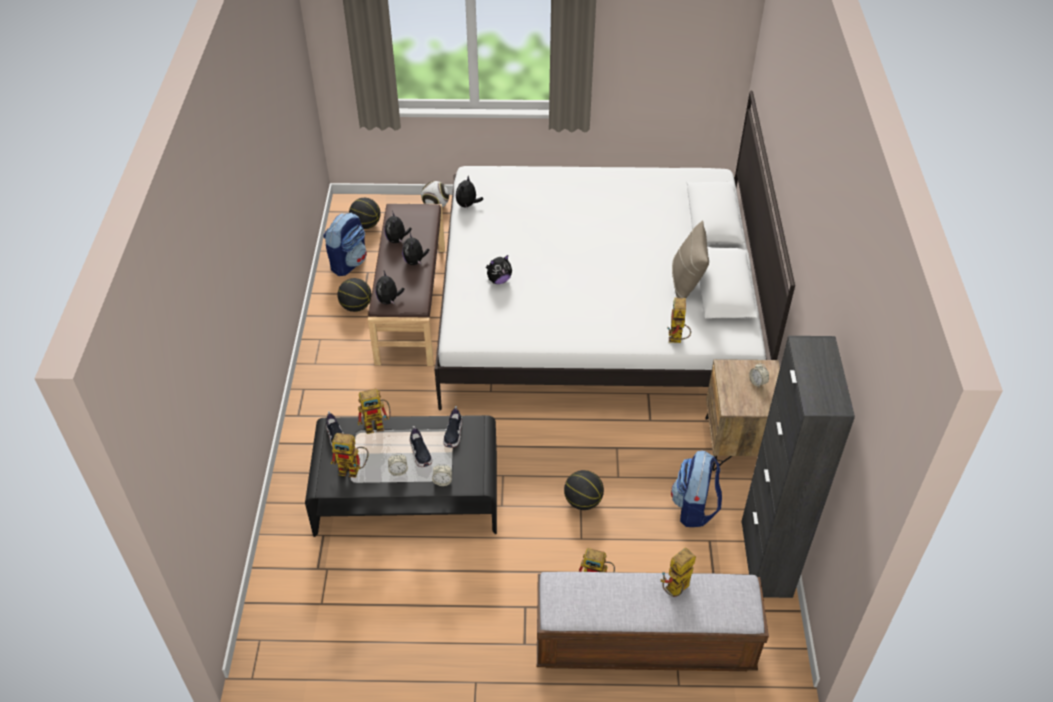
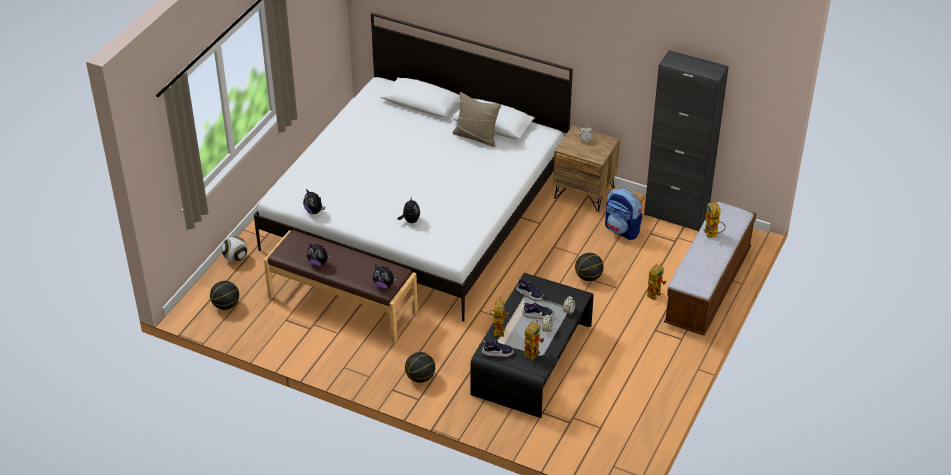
camera: 65 degrees left, 5 degrees down
backpack [323,213,367,276] -> none
basketball [338,278,372,312] -> basketball moved to [405,352,435,383]
plush toy [402,233,429,265] -> none
toy robot [667,298,691,343] -> none

